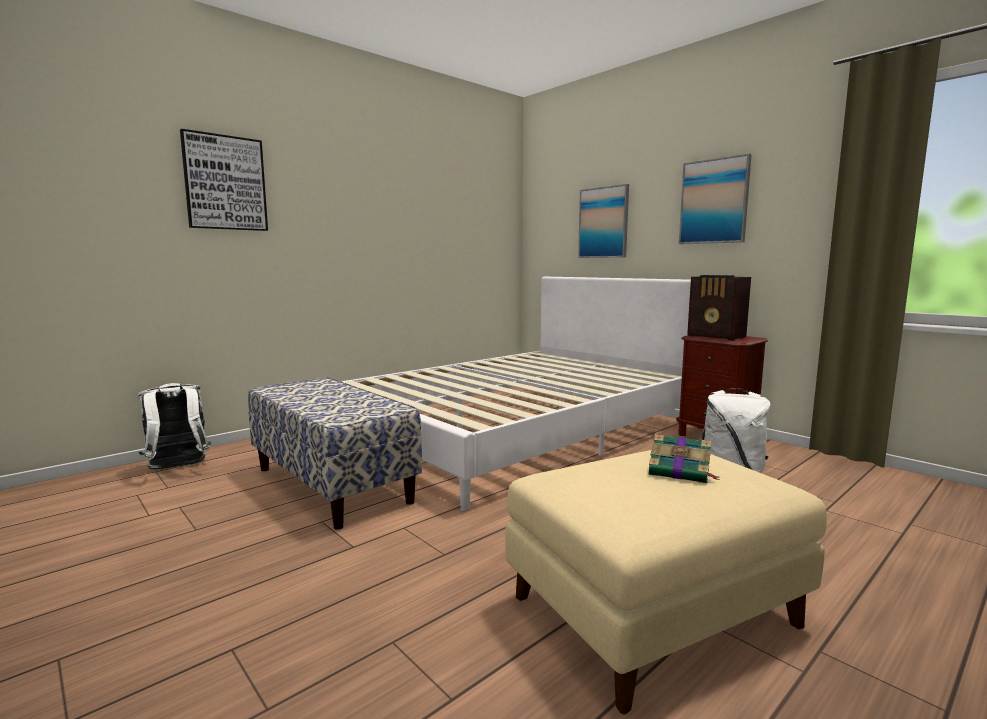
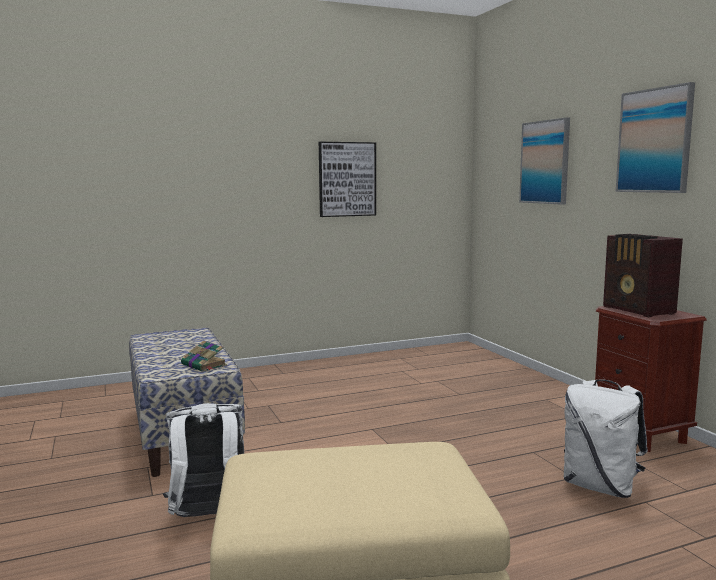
camera: 20 degrees right, 0 degrees up
white backpack [138,383,211,470] -> white backpack moved to [163,403,245,517]
picture [180,129,268,231] -> picture moved to [319,142,376,217]
white bed [341,277,691,511] -> none
book [648,434,720,483] -> book moved to [181,341,227,372]

